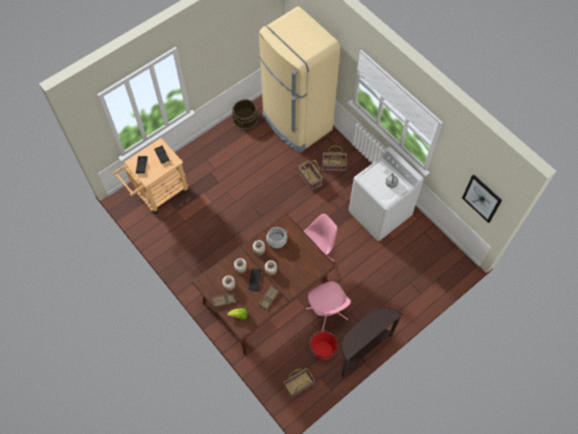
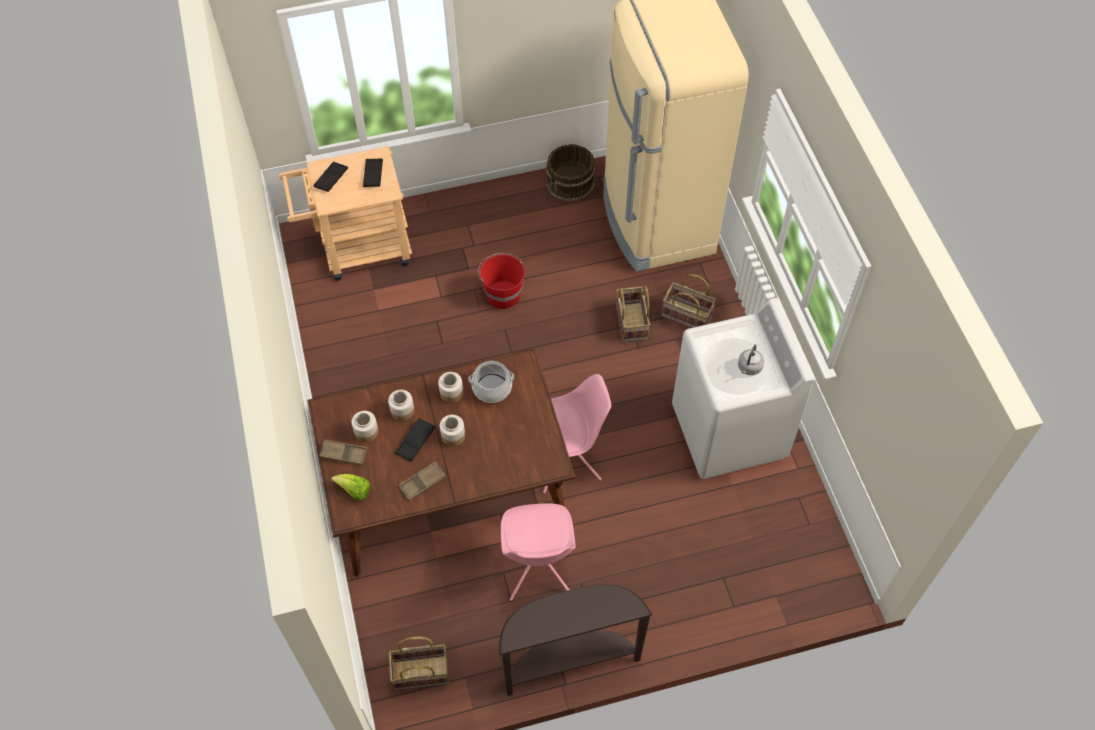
camera: 25 degrees right, 5 degrees down
red bucket [310,330,338,361] -> red bucket moved to [478,253,525,309]
picture [462,174,502,223] -> none

